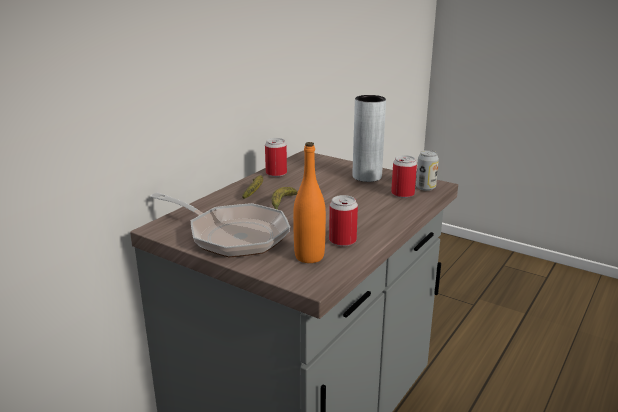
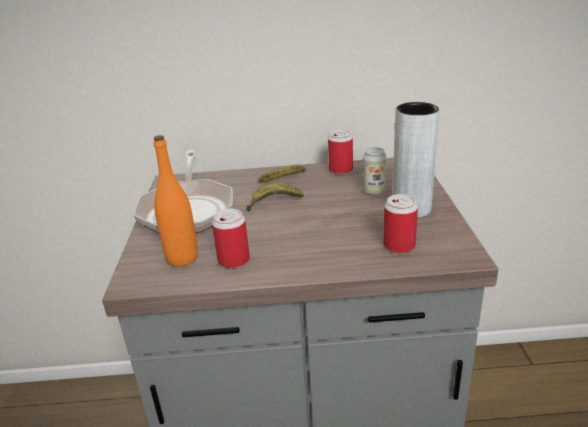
camera: 55 degrees right, 5 degrees up
can [416,150,439,191] -> can moved to [362,147,387,195]

